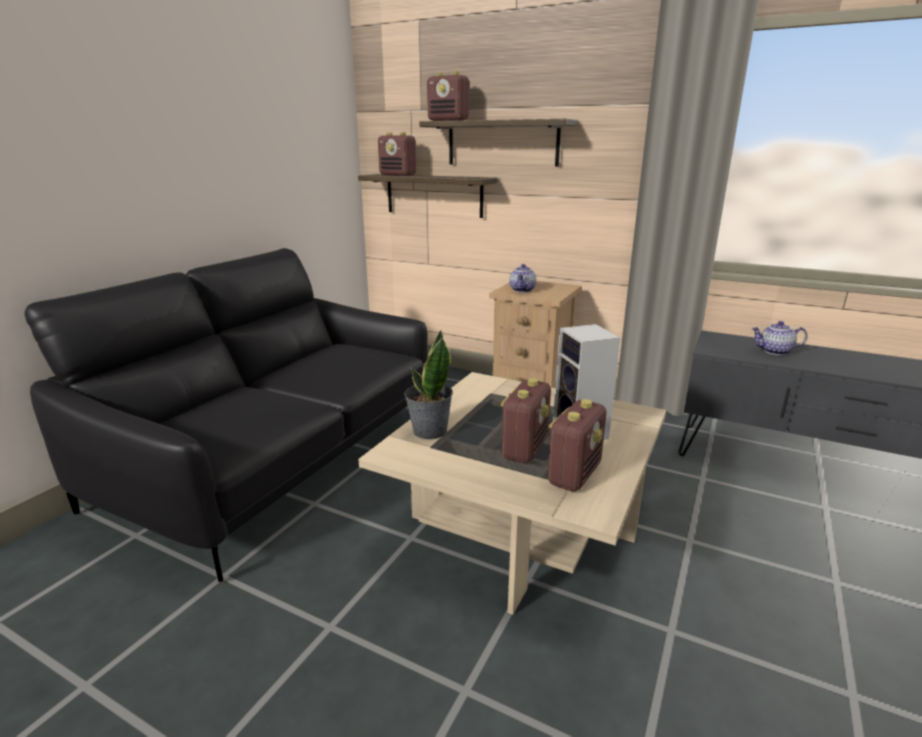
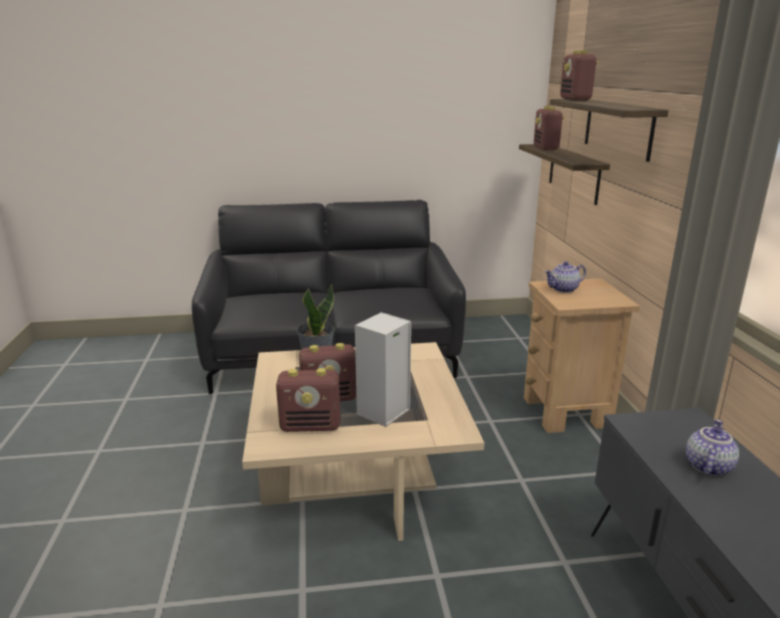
camera: 55 degrees right, 0 degrees up
teapot [751,321,808,355] -> teapot turned 60 degrees clockwise [686,420,739,476]

